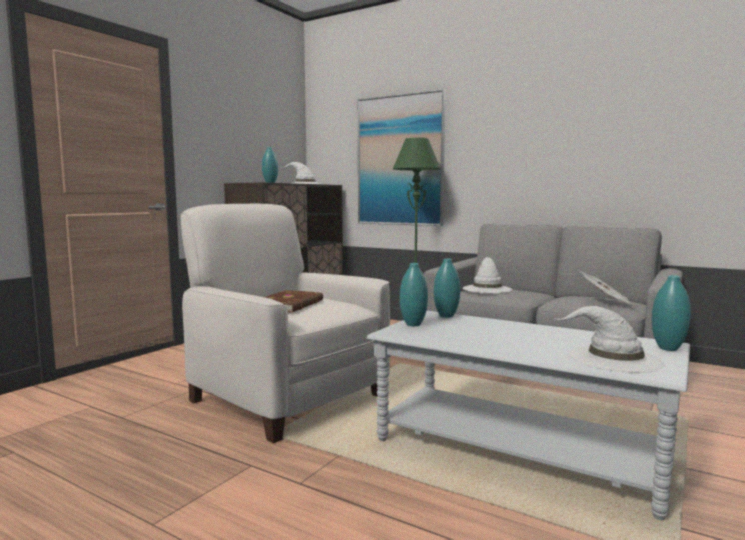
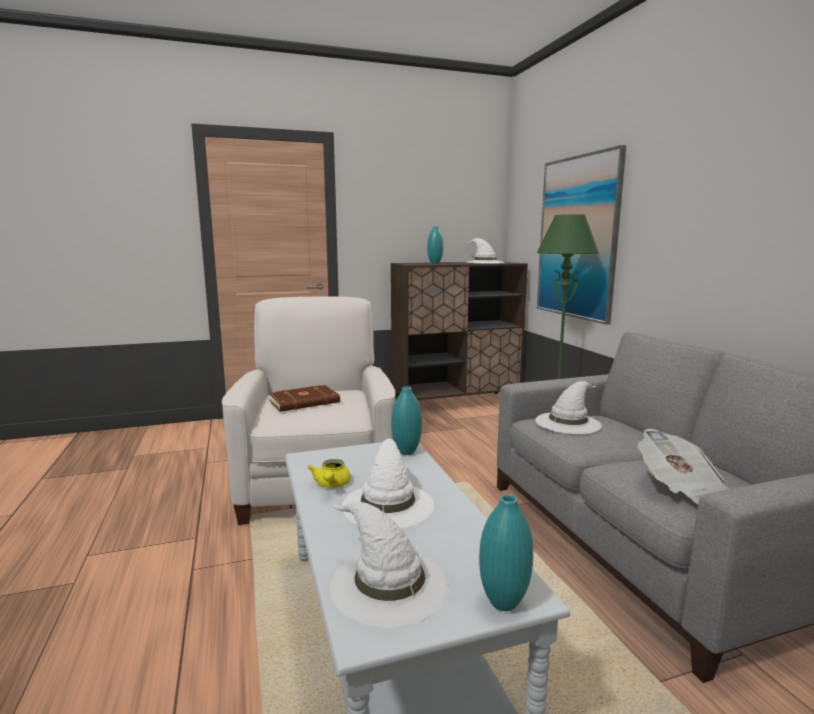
camera: 40 degrees right, 5 degrees up
turquoise vase [400,263,428,326] -> none
none -> yellow teapot [308,459,351,488]
none -> white hat [342,439,434,529]

